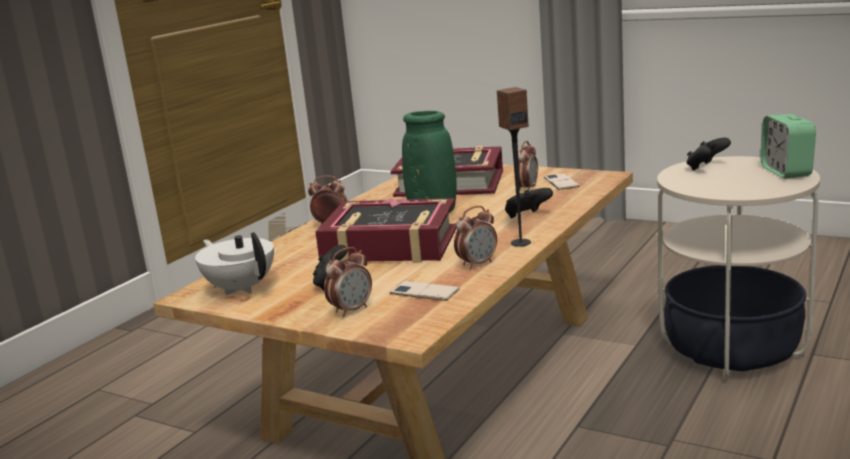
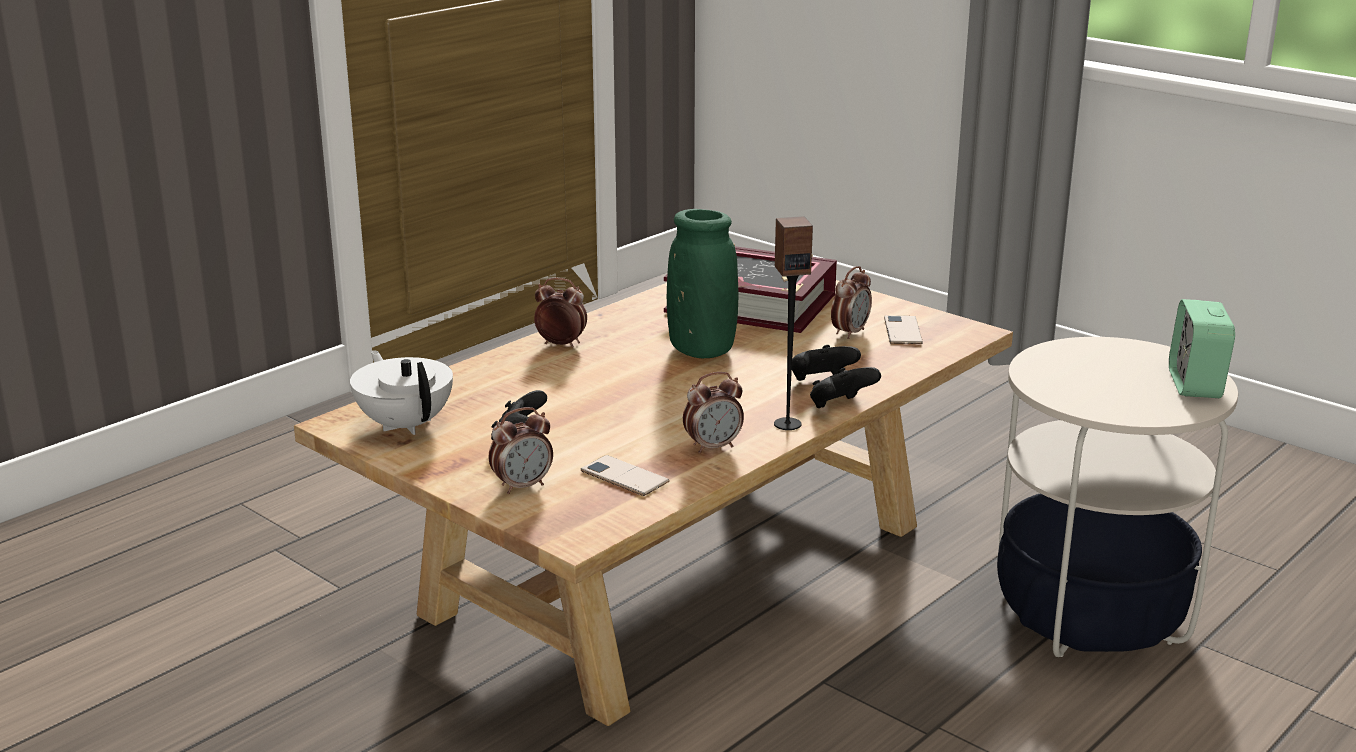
camera: 10 degrees right, 5 degrees up
book [315,198,456,263] -> none
black game controller [687,137,731,170] -> black game controller moved to [810,367,881,408]

